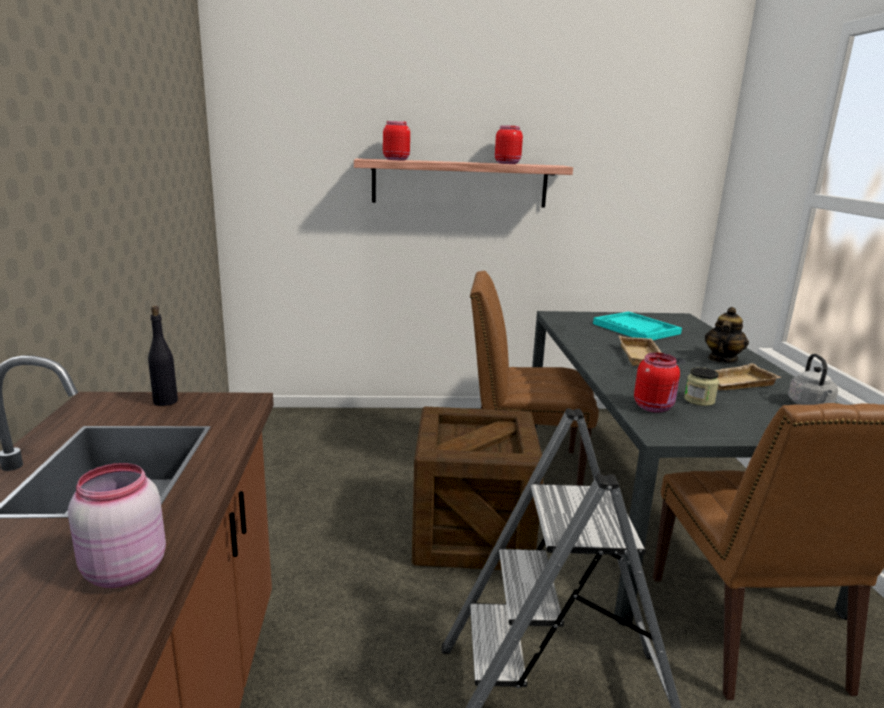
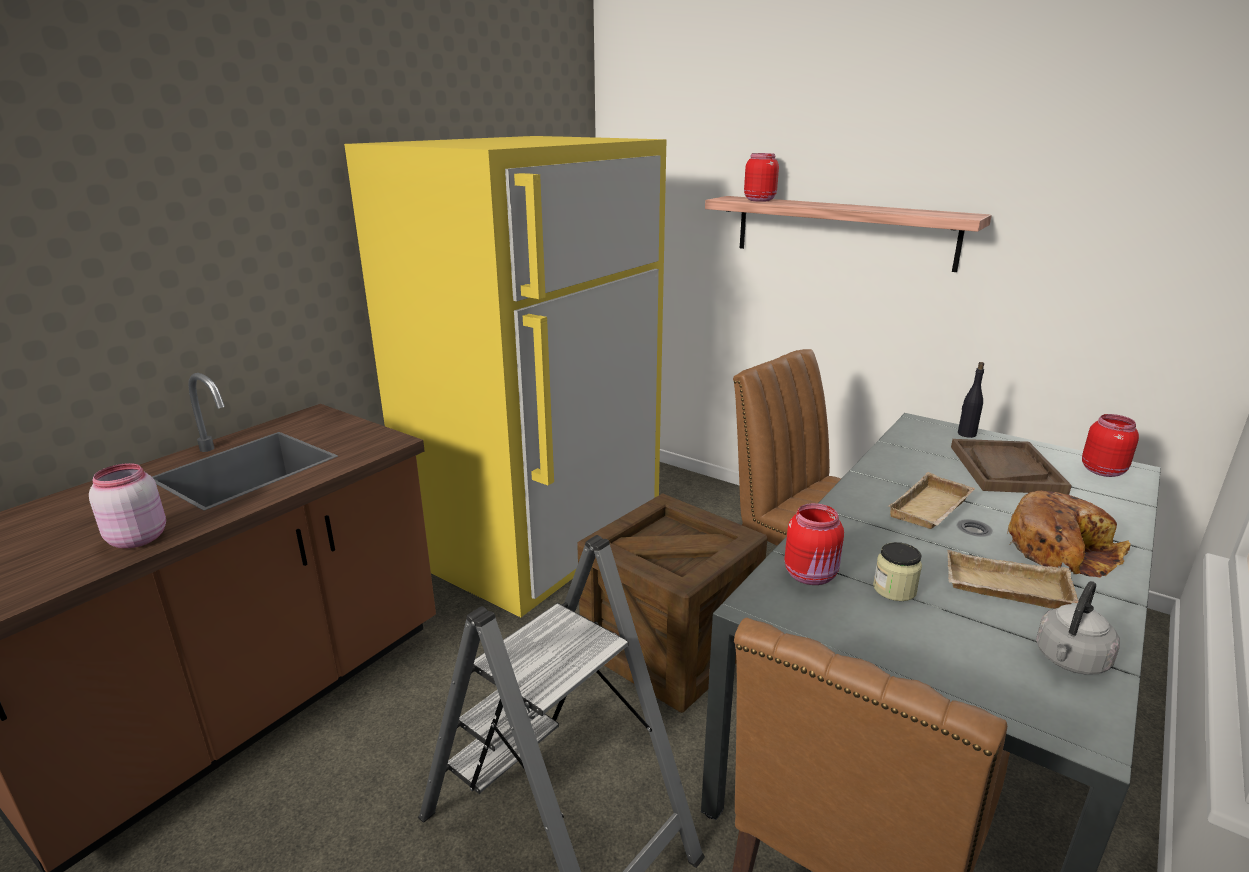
camera: 40 degrees right, 5 degrees up
black bottle [148,306,178,406] -> black bottle moved to [958,362,984,438]
red jar [495,125,523,164] -> red jar moved to [1082,414,1139,477]
turquoise tray [593,312,682,340] -> brown tray [951,439,1072,494]
teapot [705,307,749,363] -> bread [1007,491,1131,578]
none -> yellow fridge [344,136,667,617]

